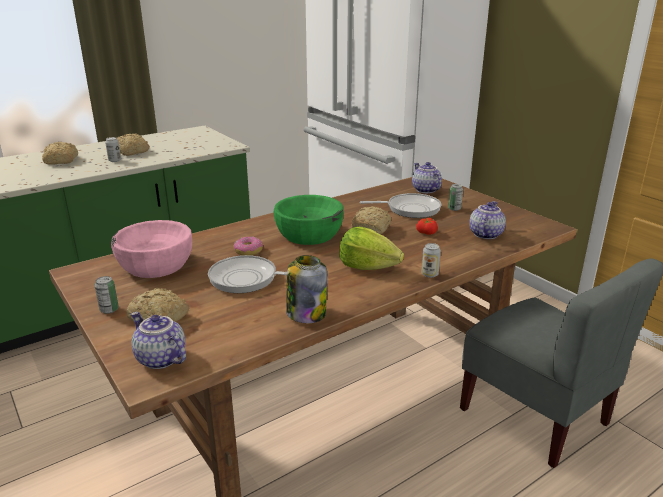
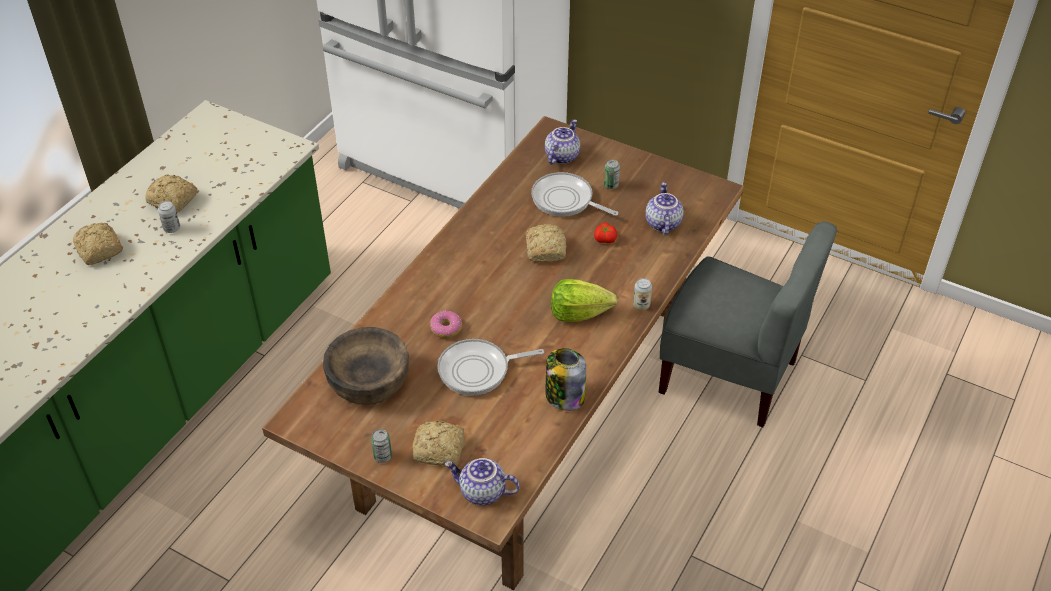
camera: 25 degrees left, 20 degrees up
pink bowl [111,220,192,278] -> brown bowl [323,327,409,405]
green bowl [274,195,344,245] -> none
frying pan [360,193,441,218] -> frying pan turned 120 degrees counterclockwise [531,172,618,217]
teapot [412,162,442,193] -> teapot turned 75 degrees clockwise [545,120,580,164]

